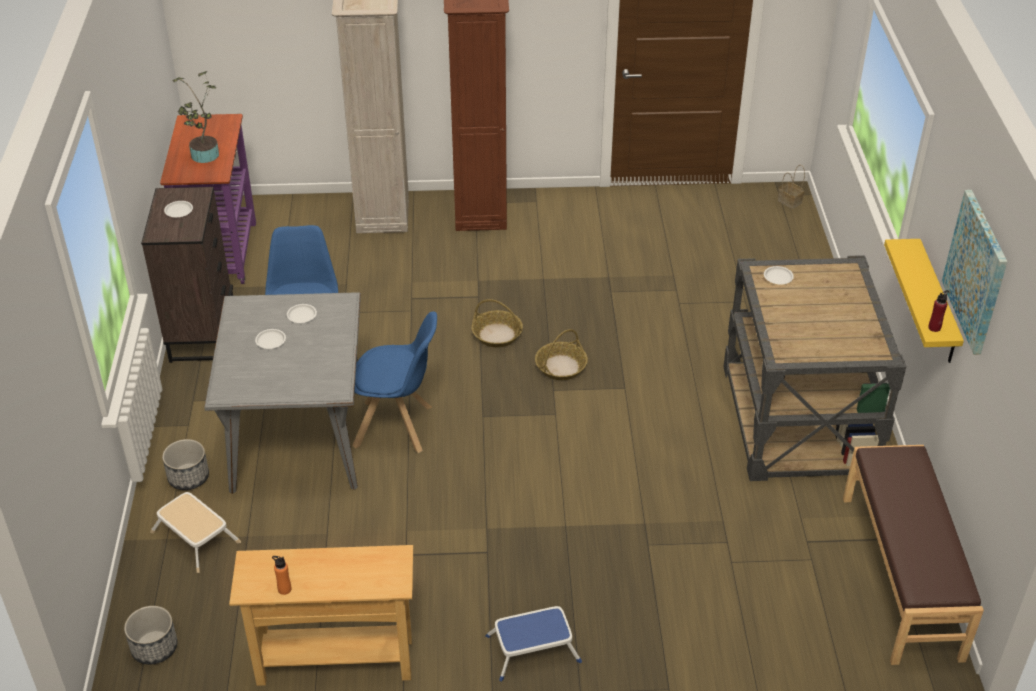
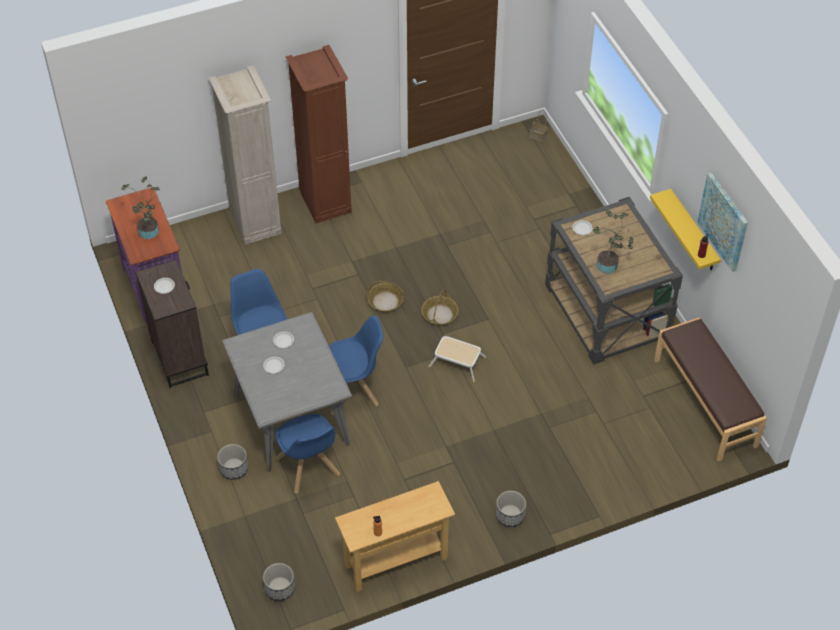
camera: 20 degrees left, 10 degrees up
beige step ladder [150,492,241,573] -> beige step ladder moved to [428,336,487,382]
blue step ladder [485,606,582,682] -> planter [496,491,526,527]
none -> blue chair [276,414,340,494]
none -> potted plant [593,210,633,273]

